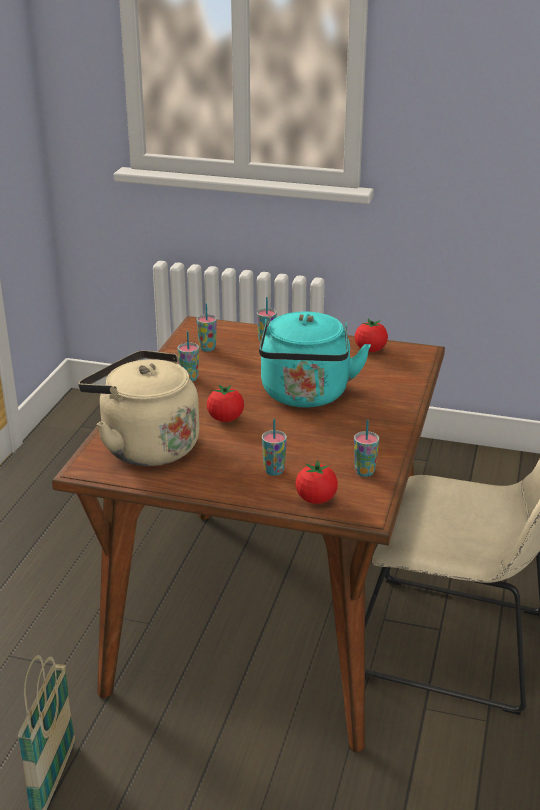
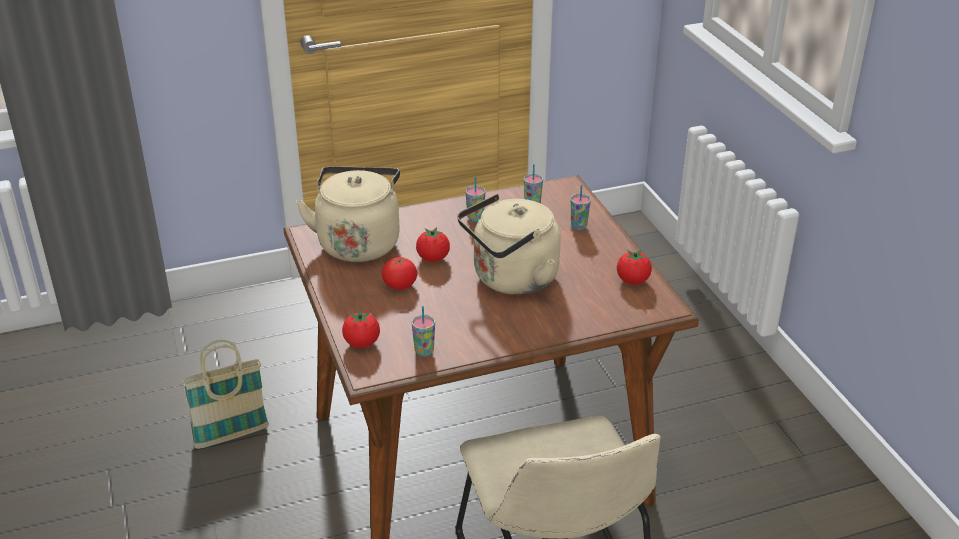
camera: 55 degrees right, 5 degrees up
turquoise kettle [259,312,371,408] -> beige kettle [457,194,561,295]
cup [262,419,287,476] -> none
none -> tomato [382,256,418,290]

